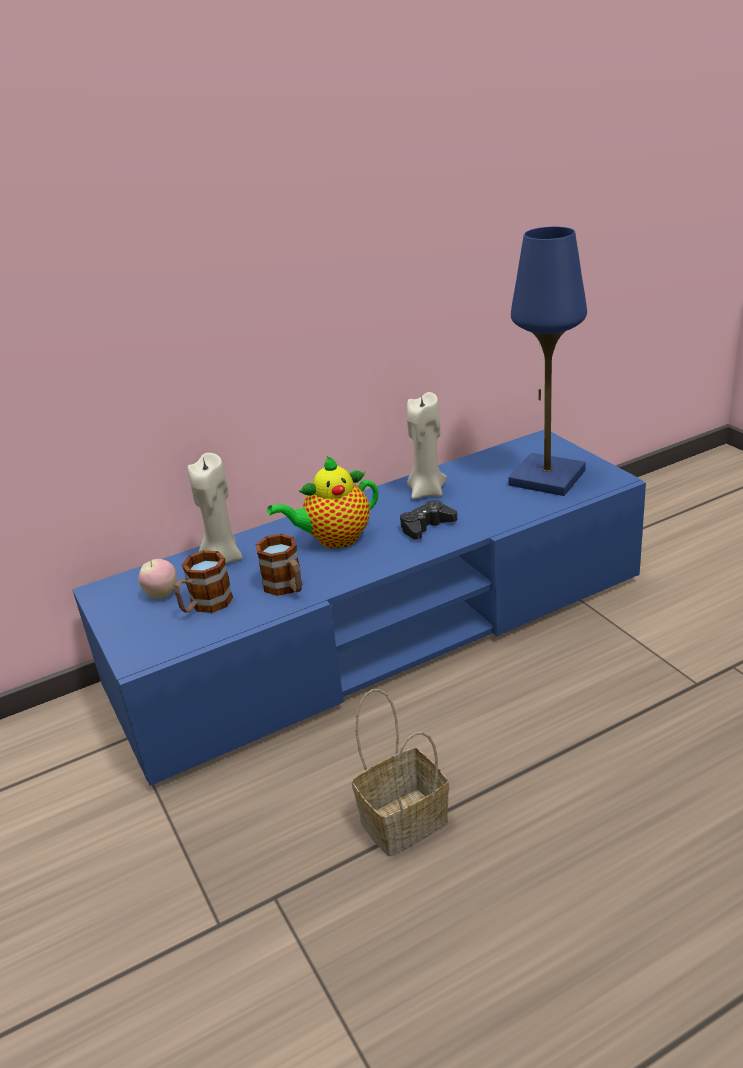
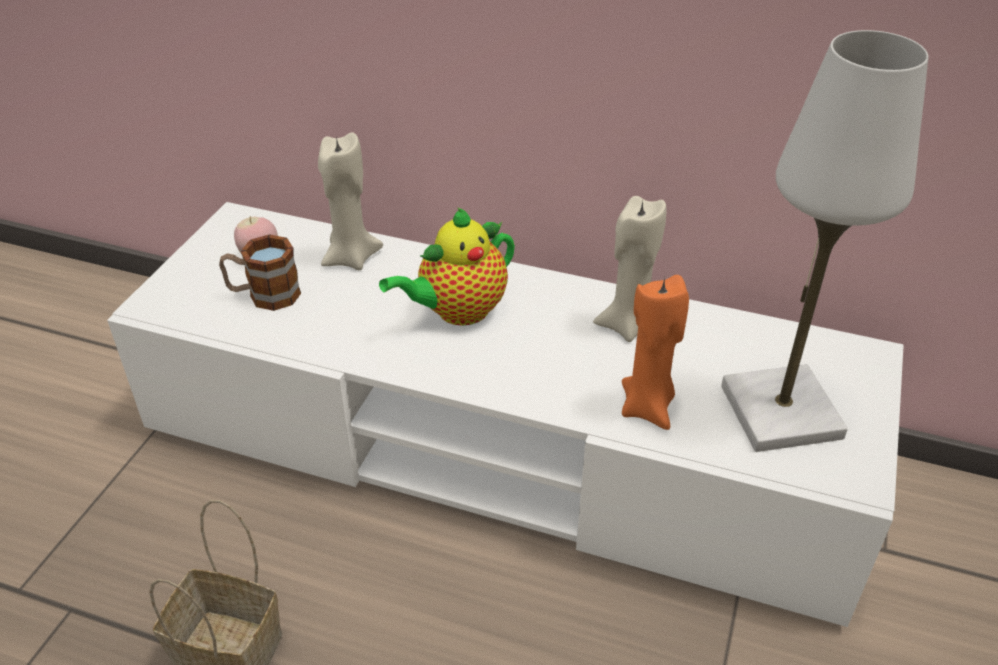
camera: 45 degrees right, 10 degrees up
blue tv stand [72,430,646,786] -> white tv stand [107,202,904,627]
mug [255,534,302,596] -> none
teapot [267,456,378,548] -> teapot turned 60 degrees counterclockwise [379,207,515,326]
black game controller [400,500,457,540] -> none
blue table lamp [509,227,587,496] -> white table lamp [721,30,929,452]
none -> orange candle [622,275,689,430]

